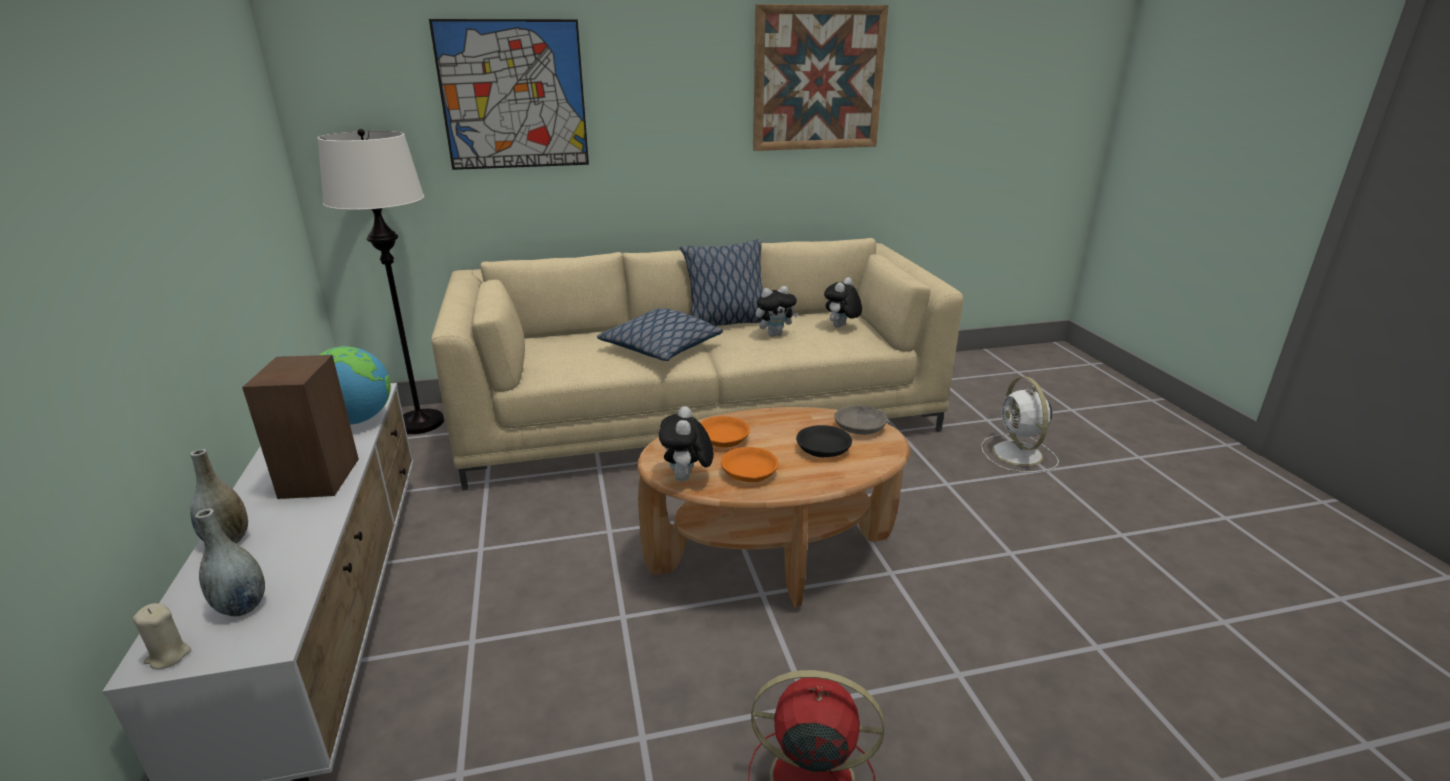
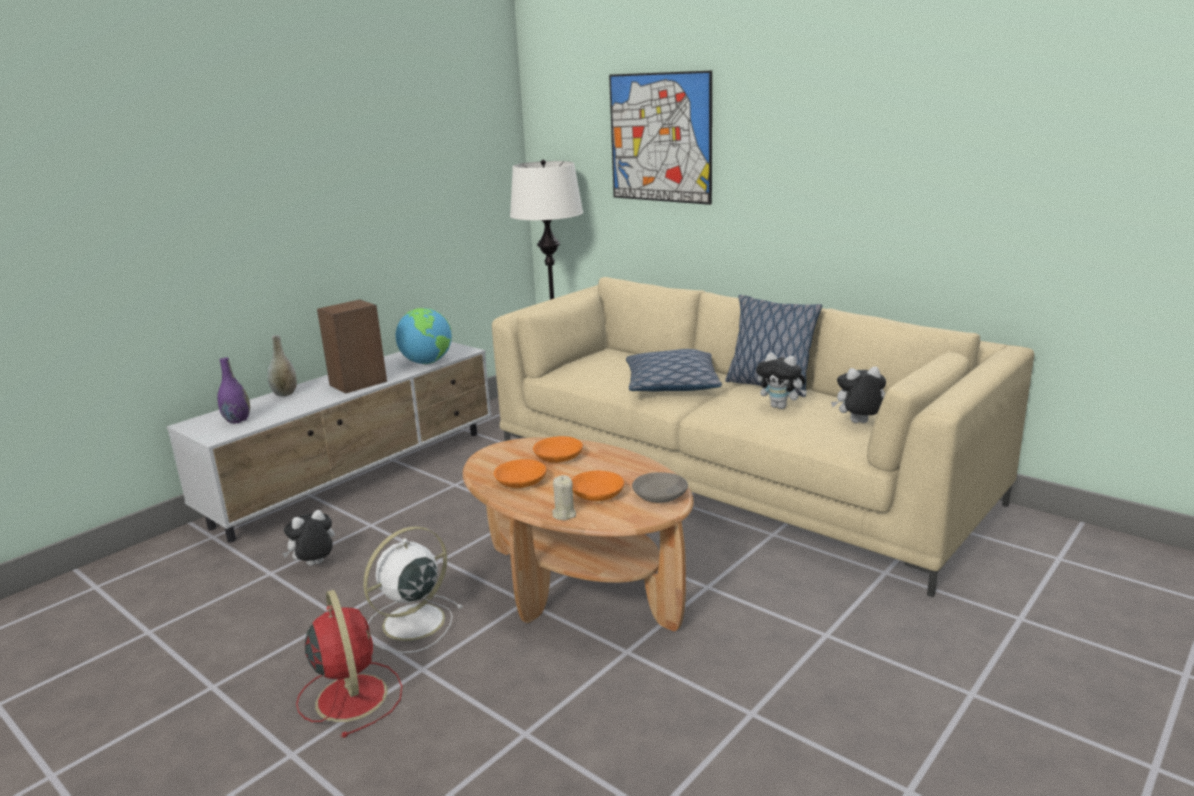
camera: 55 degrees right, 5 degrees down
beige candle [133,603,191,669] -> beige candle moved to [552,475,576,520]
grey vase [195,509,265,616] -> purple vase [217,357,250,424]
plush toy [659,406,714,481] -> plush toy moved to [282,510,335,566]
picture [753,4,889,151] -> none
black bowl [796,425,852,457] -> orange bowl [572,471,624,501]
white fan [981,377,1059,473] -> white fan moved to [363,527,462,653]

